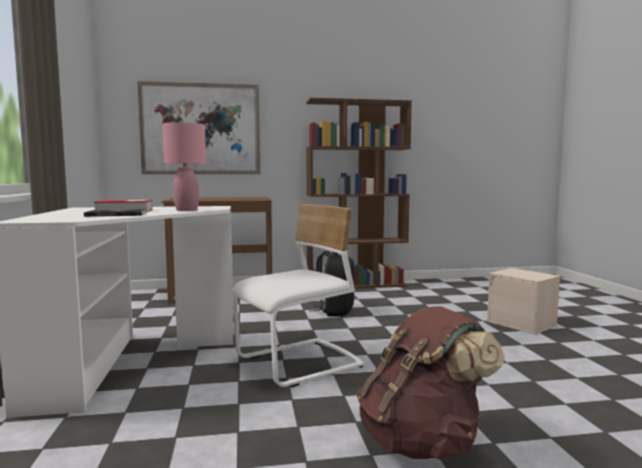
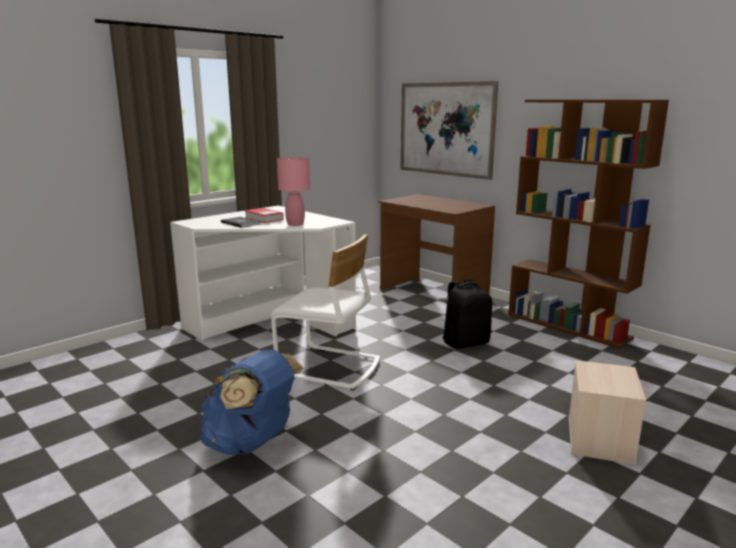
camera: 55 degrees right, 10 degrees up
brown backpack [357,306,505,459] -> blue backpack [200,350,304,455]

